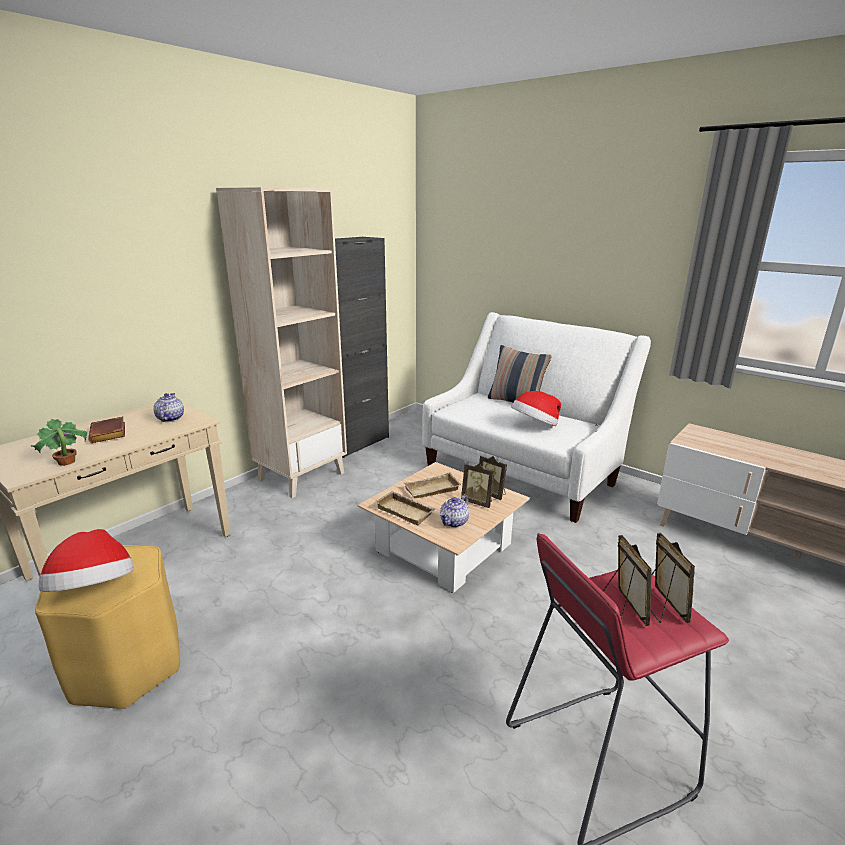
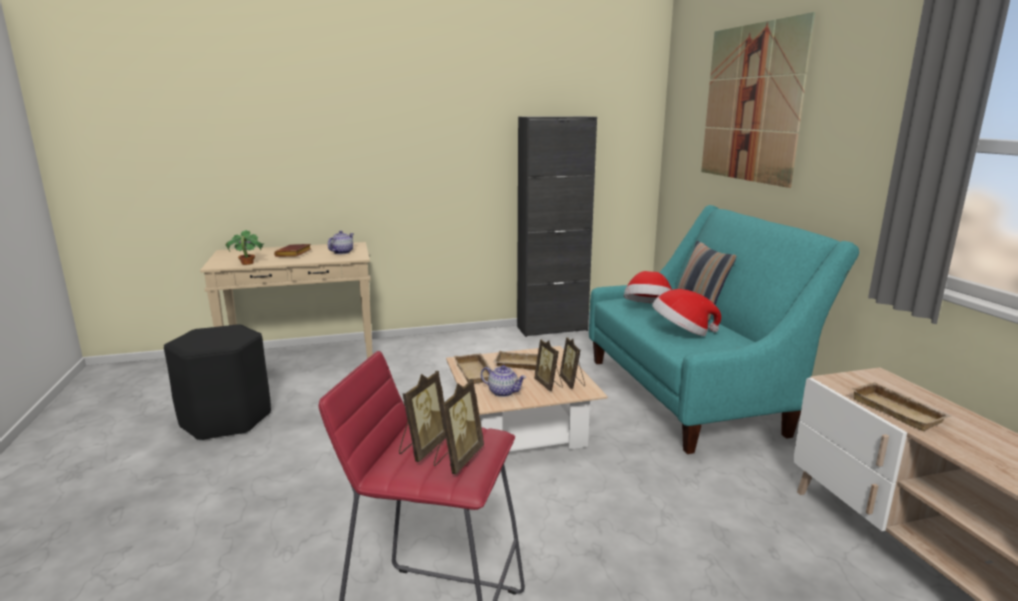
camera: 35 degrees right, 5 degrees down
yellow stool [35,545,180,709] -> black stool [164,324,271,441]
hat [39,529,134,592] -> hat moved to [624,271,672,303]
beige bookcase [216,187,347,498] -> none
white sofa [422,312,651,523] -> turquoise sofa [589,205,859,454]
teapot [440,494,469,528] -> teapot turned 135 degrees counterclockwise [481,365,526,397]
none -> picture [701,12,816,188]
none -> beige tray [850,382,951,431]

